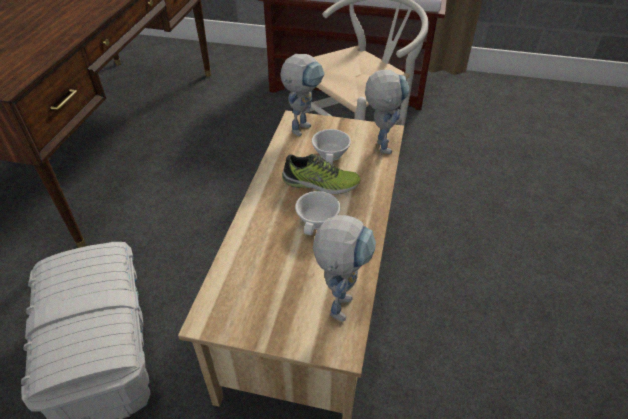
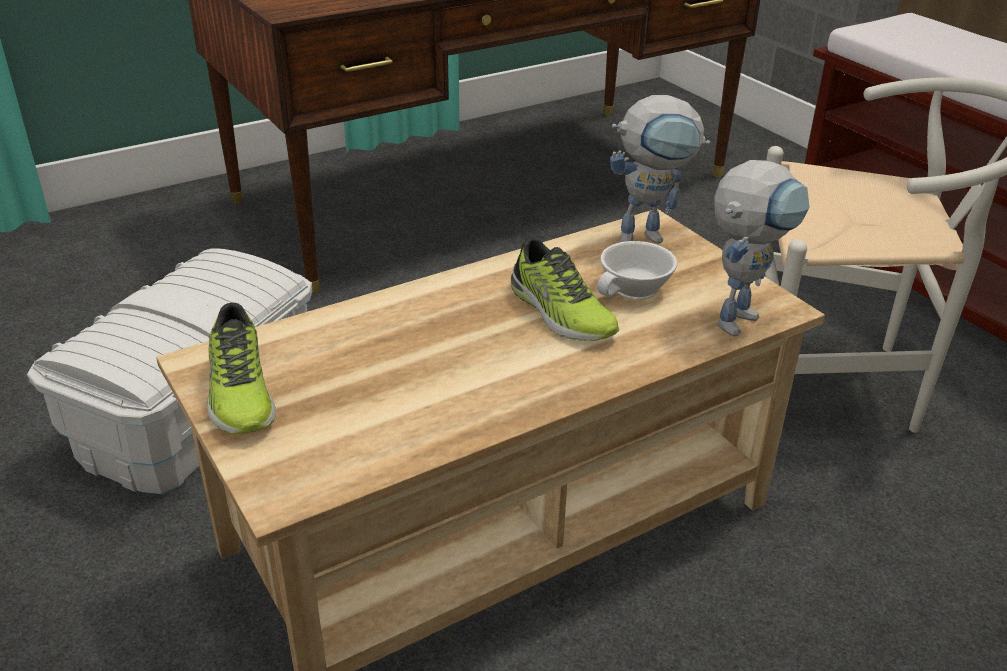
camera: 45 degrees right, 10 degrees down
white cup [295,191,341,235] -> none
toy robot [313,215,376,322] -> none
none -> shoe [207,302,276,434]

